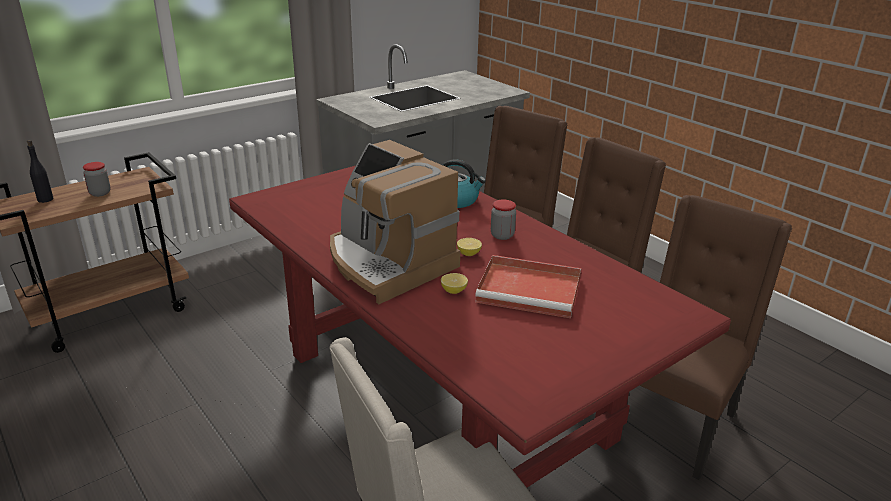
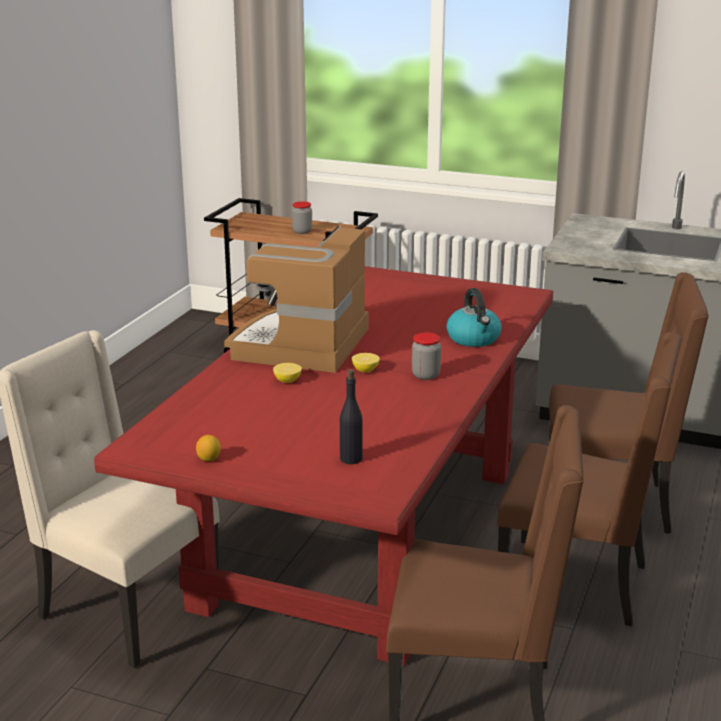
camera: 60 degrees right, 5 degrees down
black bottle [27,140,53,203] -> black bottle moved to [340,369,363,464]
red tray [475,255,581,318] -> none
none -> lemon [196,435,221,461]

